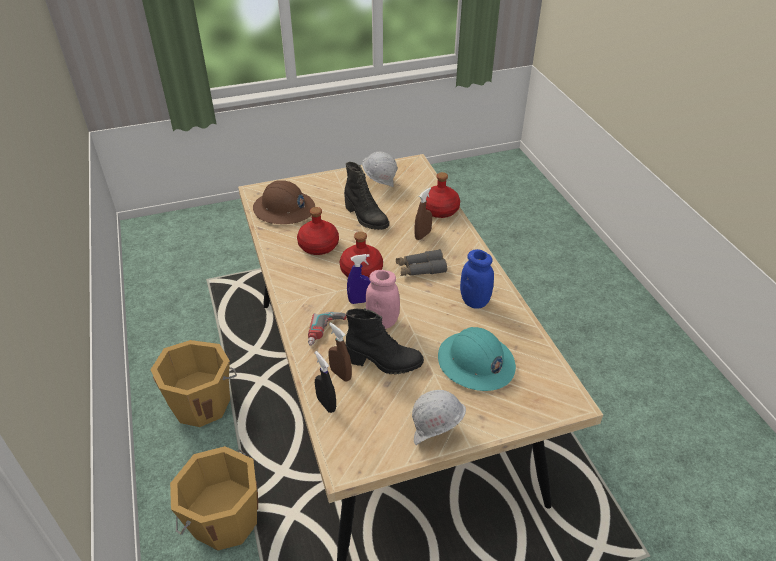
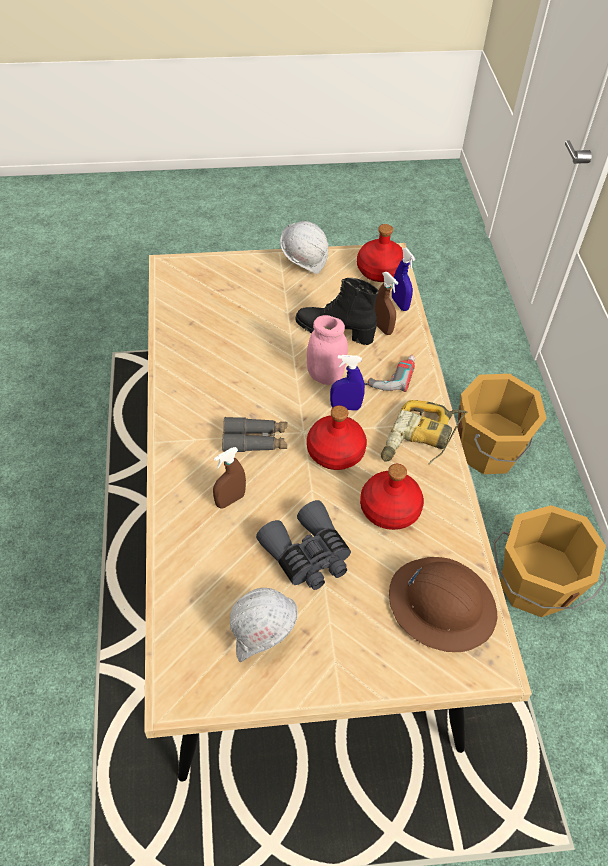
camera: 170 degrees left, 10 degrees up
black spray bottle [315,351,336,413] -> blue spray bottle [392,248,415,311]
black boot [344,162,389,230] -> grey binoculars [256,500,351,590]
red bottle [426,172,460,218] -> red bottle moved to [357,224,403,282]
turquoise hard hat [438,327,516,391] -> none
blue jar [460,249,494,309] -> none
none -> power drill [381,400,467,465]

